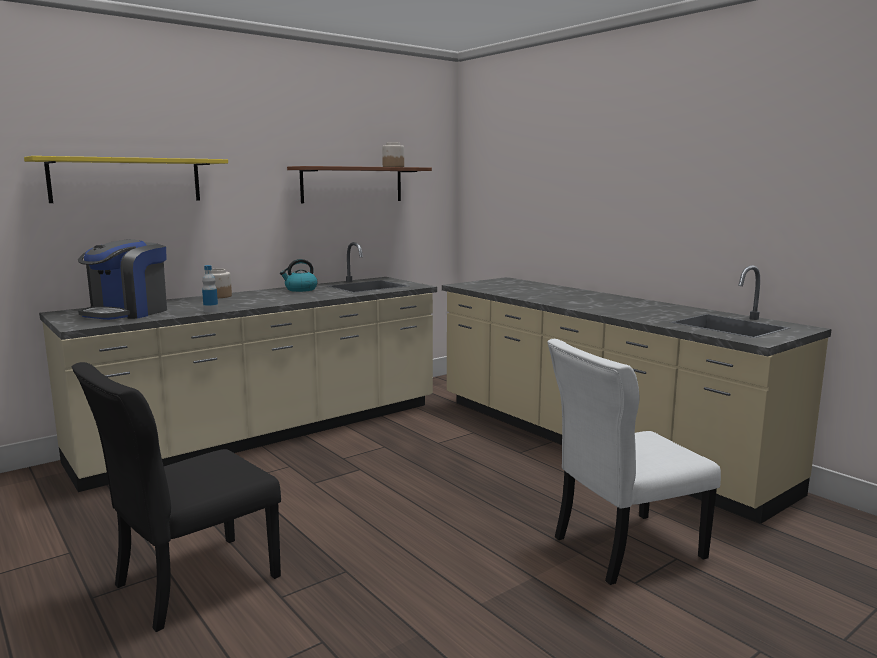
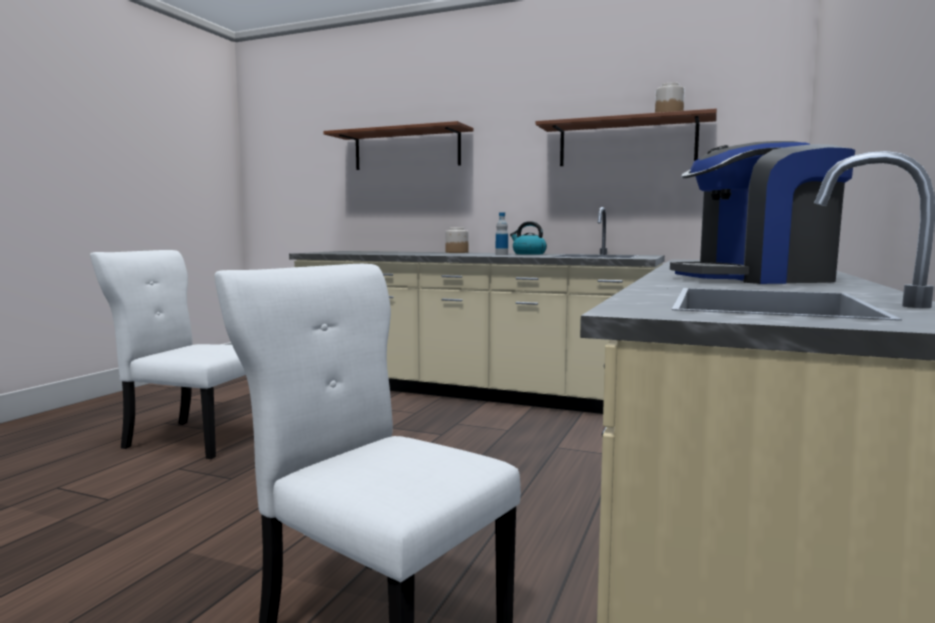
camera: 60 degrees right, 5 degrees down
yellow shelf [24,156,228,203] -> brown shelf [323,121,473,170]
black chair [72,362,281,632] -> white chair [90,250,246,459]
coffee machine [78,239,167,320] -> coffee machine moved to [670,141,855,284]
bottle [202,265,218,313] -> bottle moved to [496,212,508,255]

